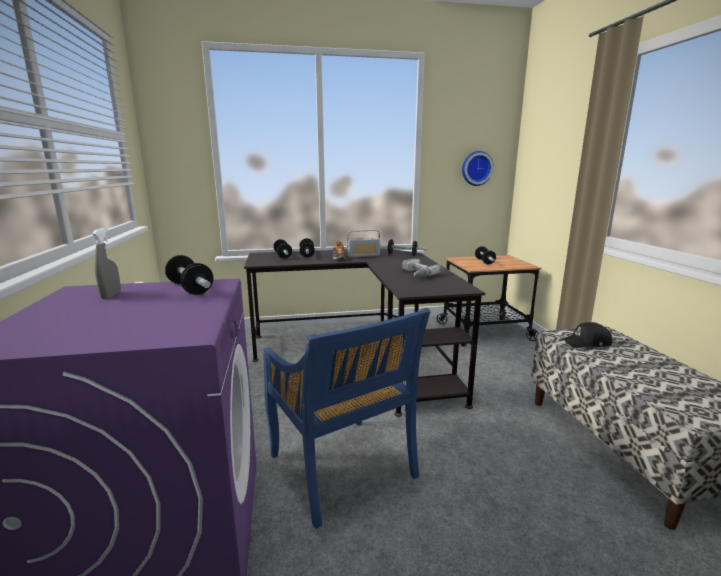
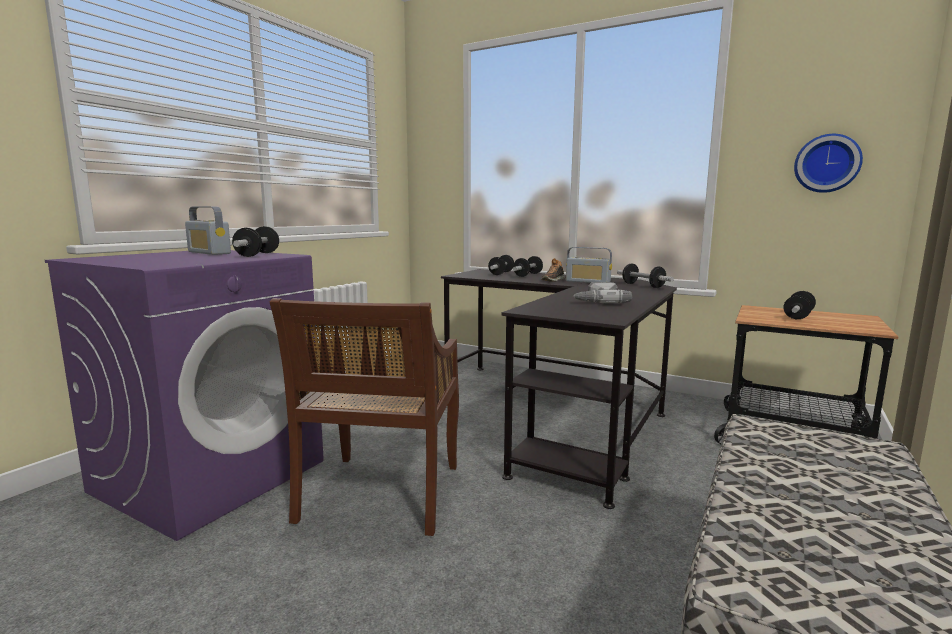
camera: 40 degrees right, 5 degrees down
grey spray bottle [92,228,121,299] -> radio [185,206,231,255]
blue chair [263,308,431,529] -> brown chair [270,298,459,536]
black cap [562,322,612,348] -> none

